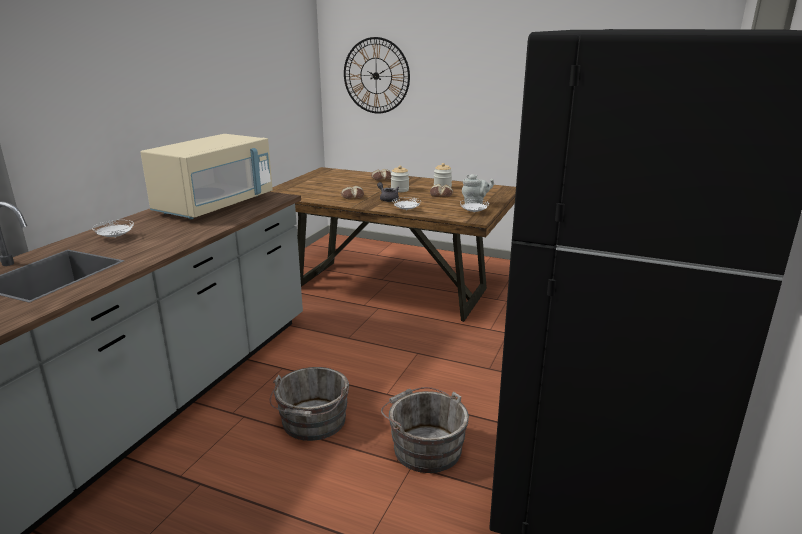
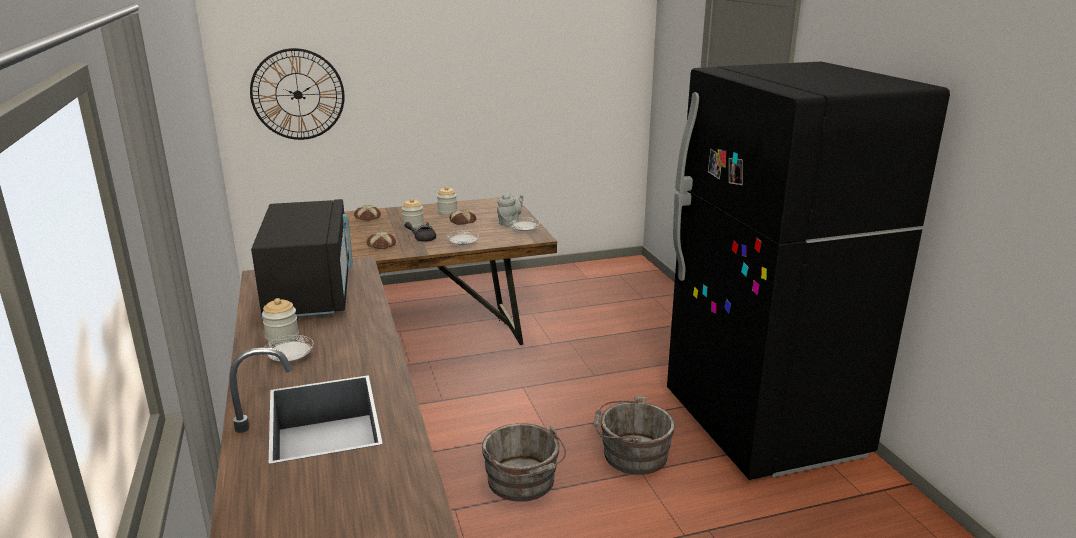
camera: 40 degrees left, 0 degrees up
beige microwave [140,134,273,219] -> black microwave [251,199,353,319]
none -> jar [262,298,299,345]

